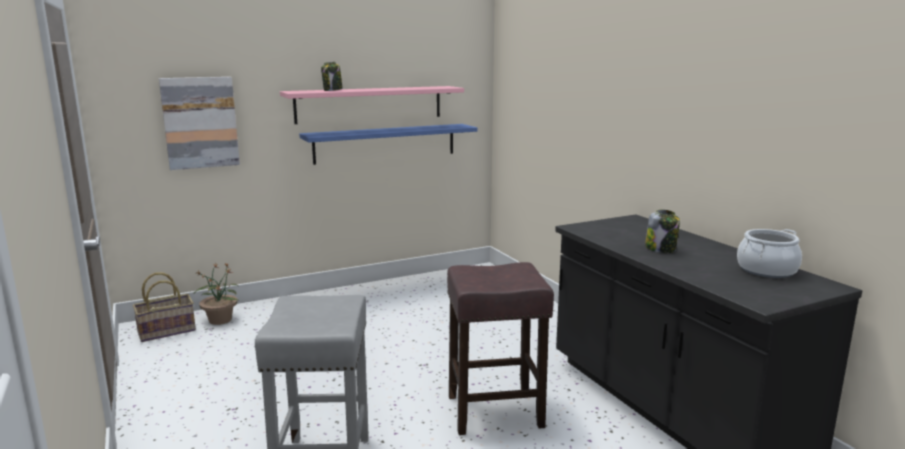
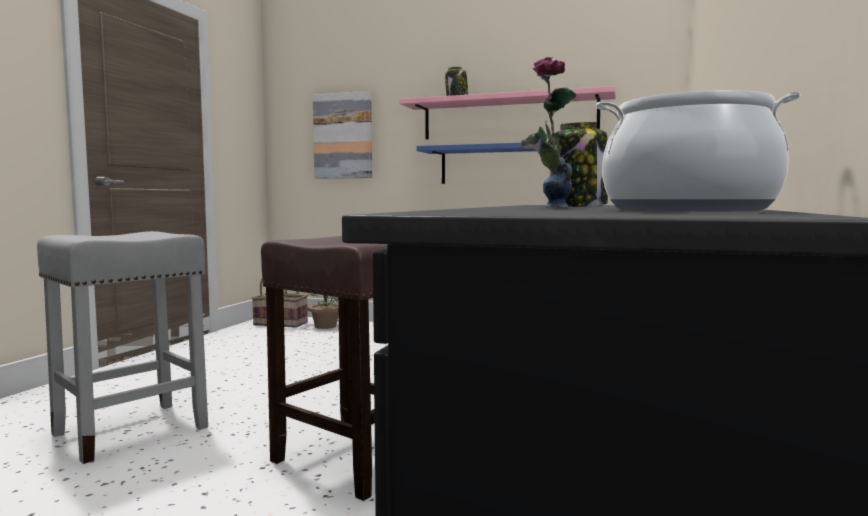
camera: 45 degrees right, 10 degrees down
none -> vase [521,57,577,208]

